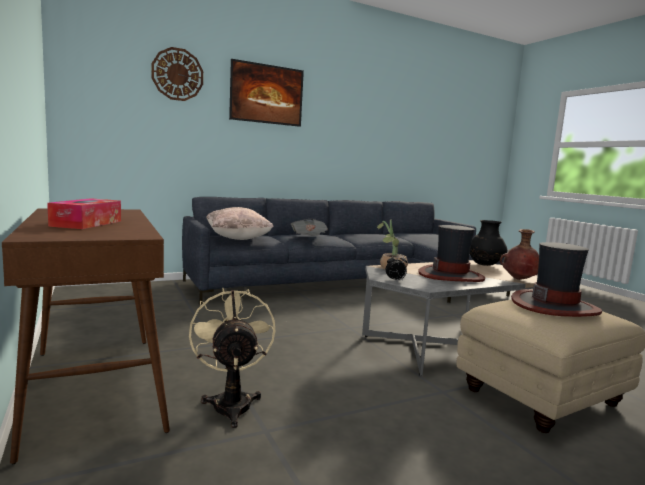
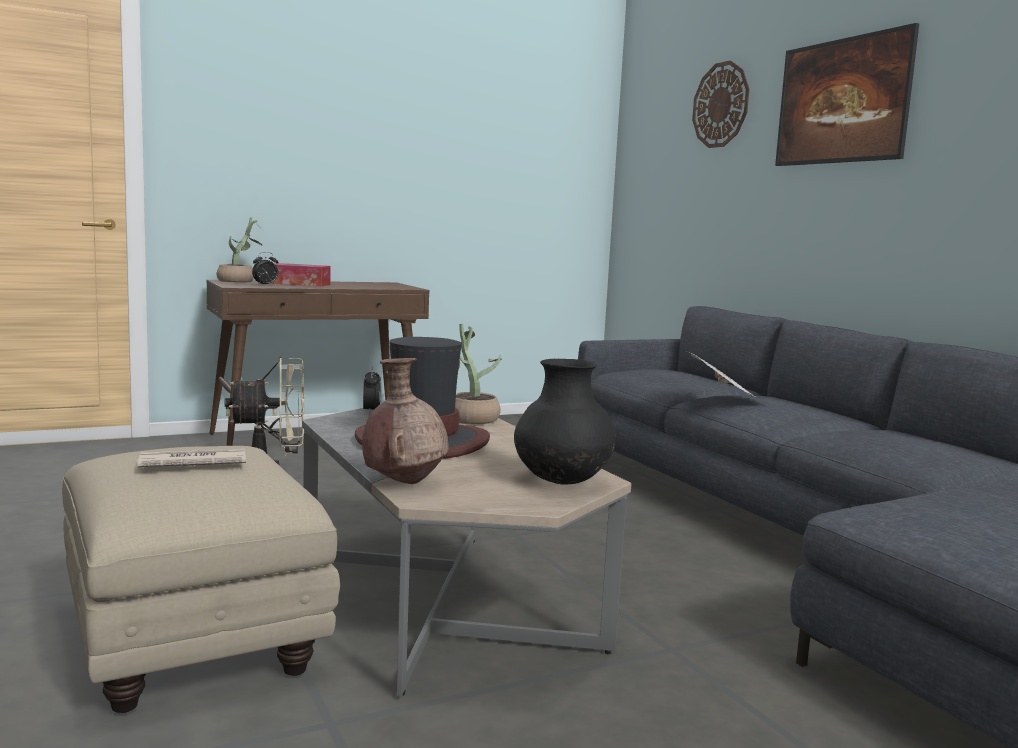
camera: 90 degrees right, 0 degrees up
beige pillow [206,207,274,240] -> none
hat [511,242,602,317] -> newspaper [137,449,246,468]
none -> potted plant [217,217,263,283]
none -> alarm clock [252,252,278,285]

